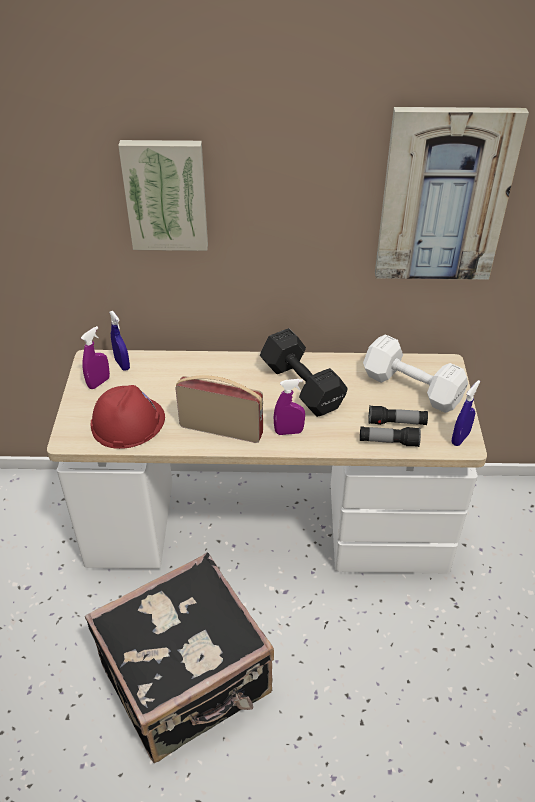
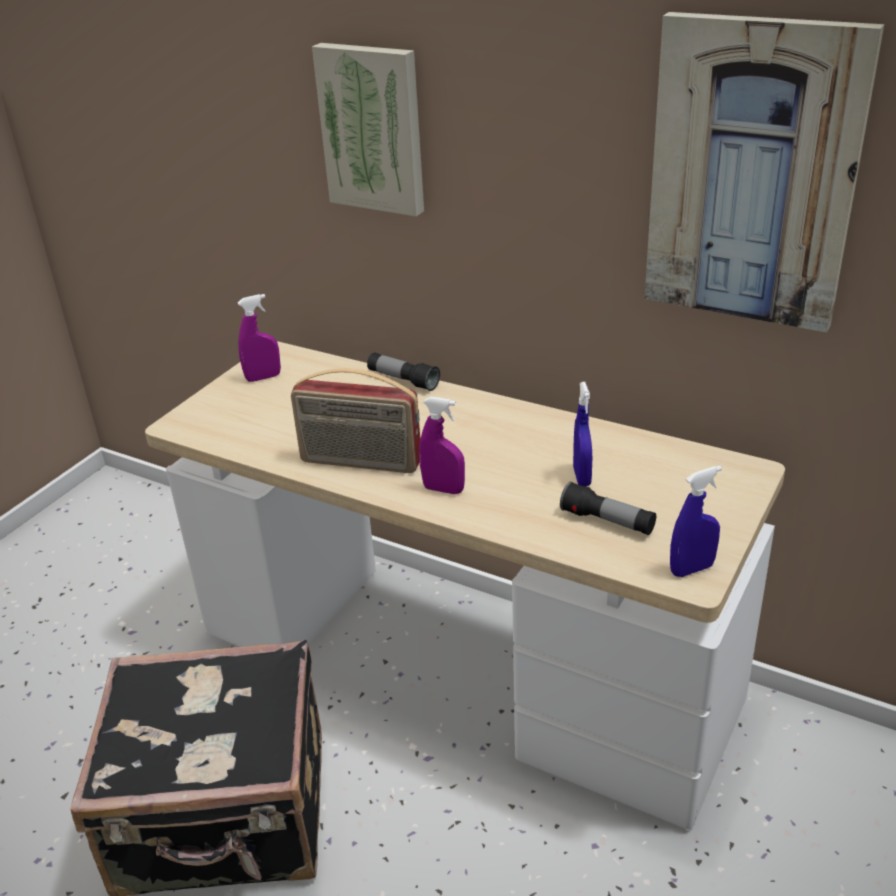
camera: 30 degrees right, 10 degrees down
red hard hat [91,385,165,449] -> none
blue spray bottle [109,311,130,371] -> blue spray bottle moved to [573,382,592,486]
radio [175,375,263,443] -> radio turned 150 degrees clockwise [291,368,420,473]
black dumbbell [260,328,348,417] -> none
flashlight [360,426,421,447] -> flashlight moved to [367,352,440,391]
white dumbbell [363,334,468,413] -> none

